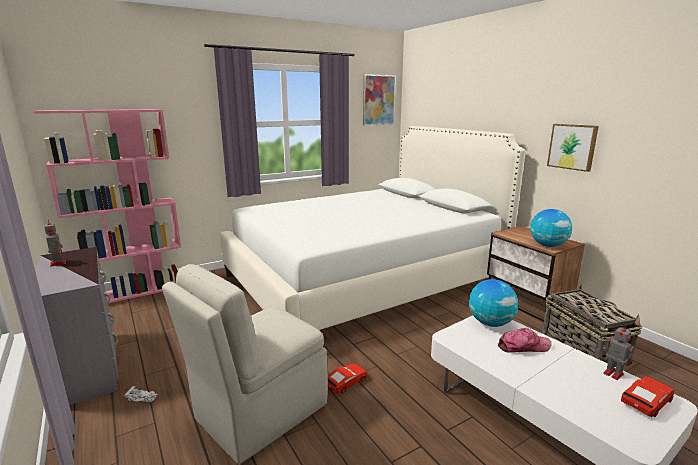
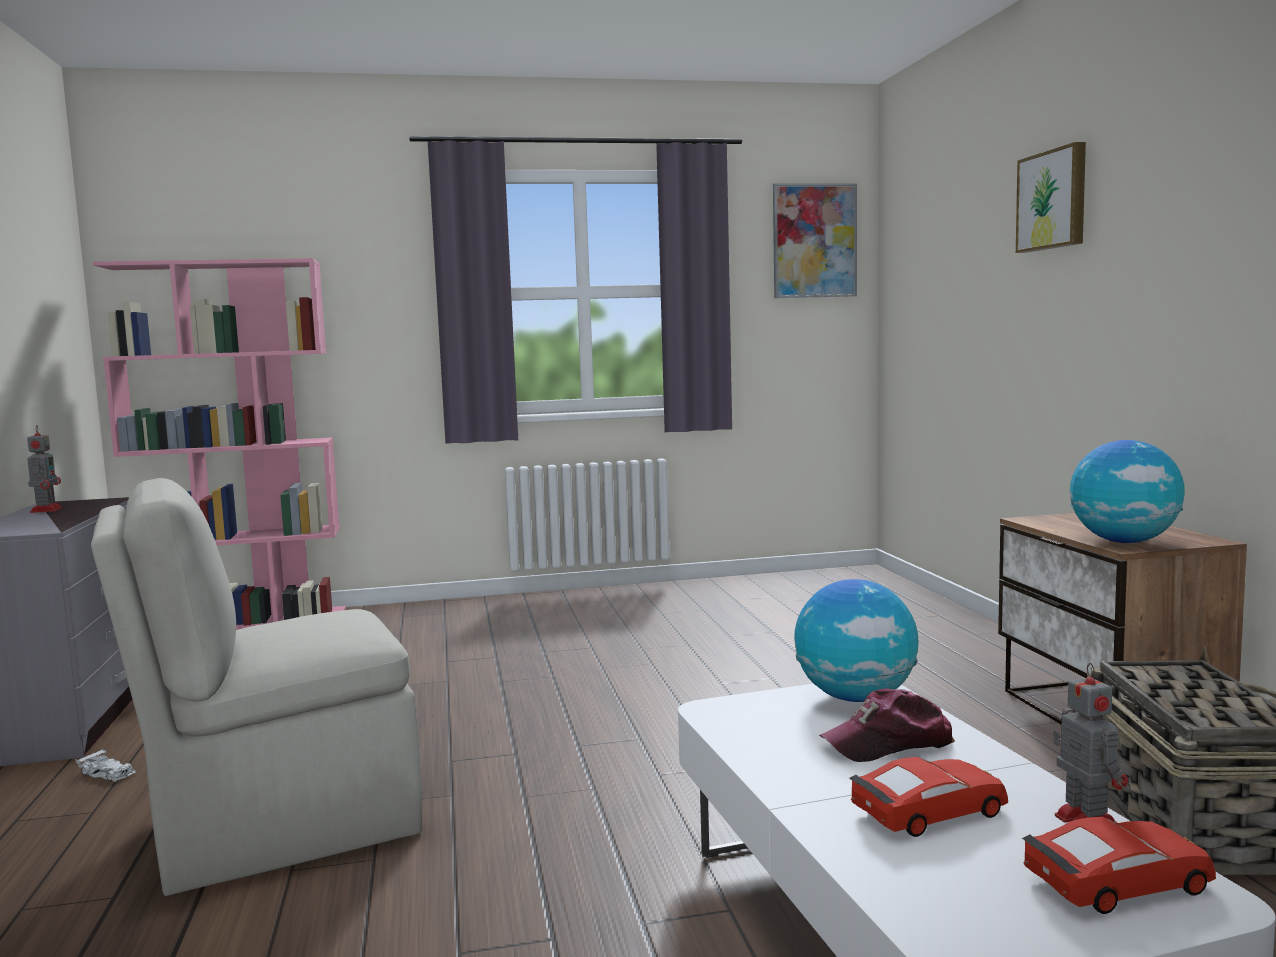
camera: 20 degrees right, 10 degrees down
white bed [220,126,526,330] -> none
red toy car [328,363,368,394] -> red toy car moved to [849,757,1008,837]
cap [498,328,552,353] -> cap turned 150 degrees clockwise [819,688,955,762]
picture [547,124,599,172] -> picture moved to [1016,142,1086,253]

